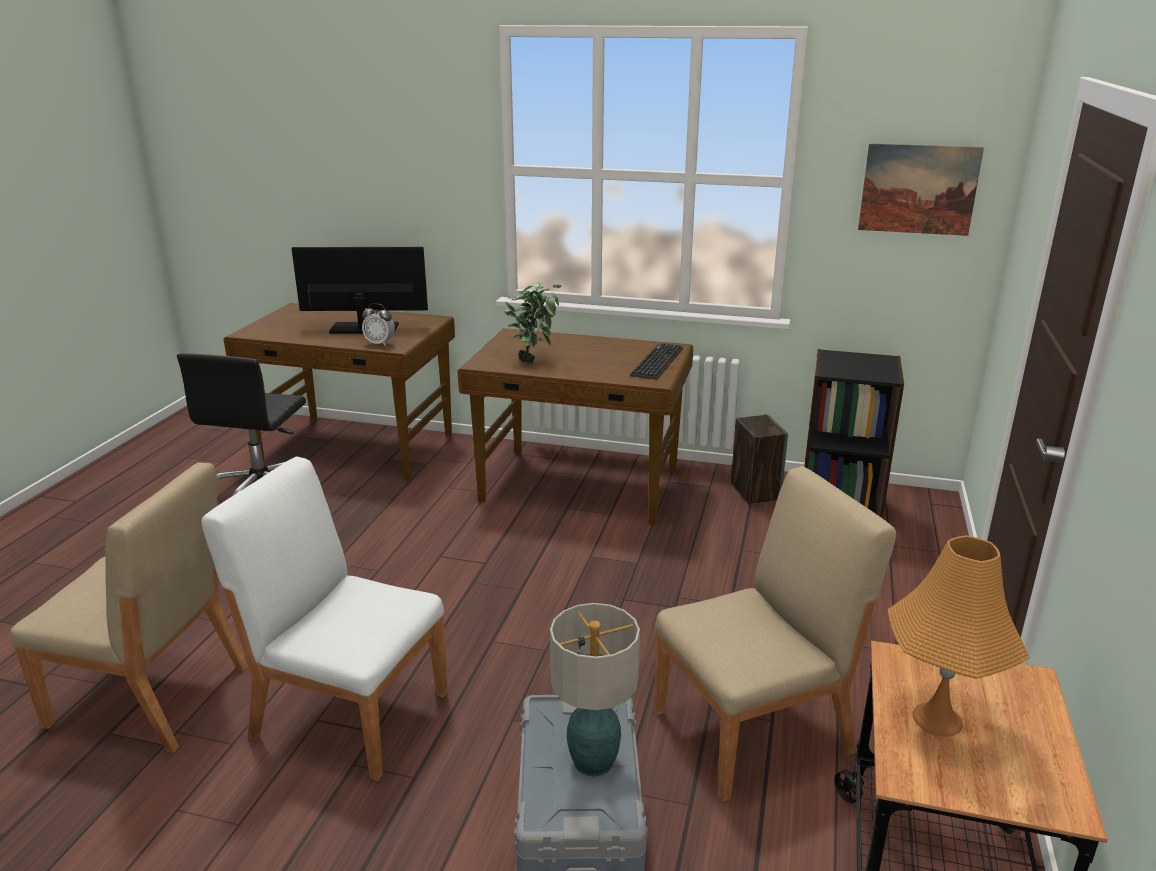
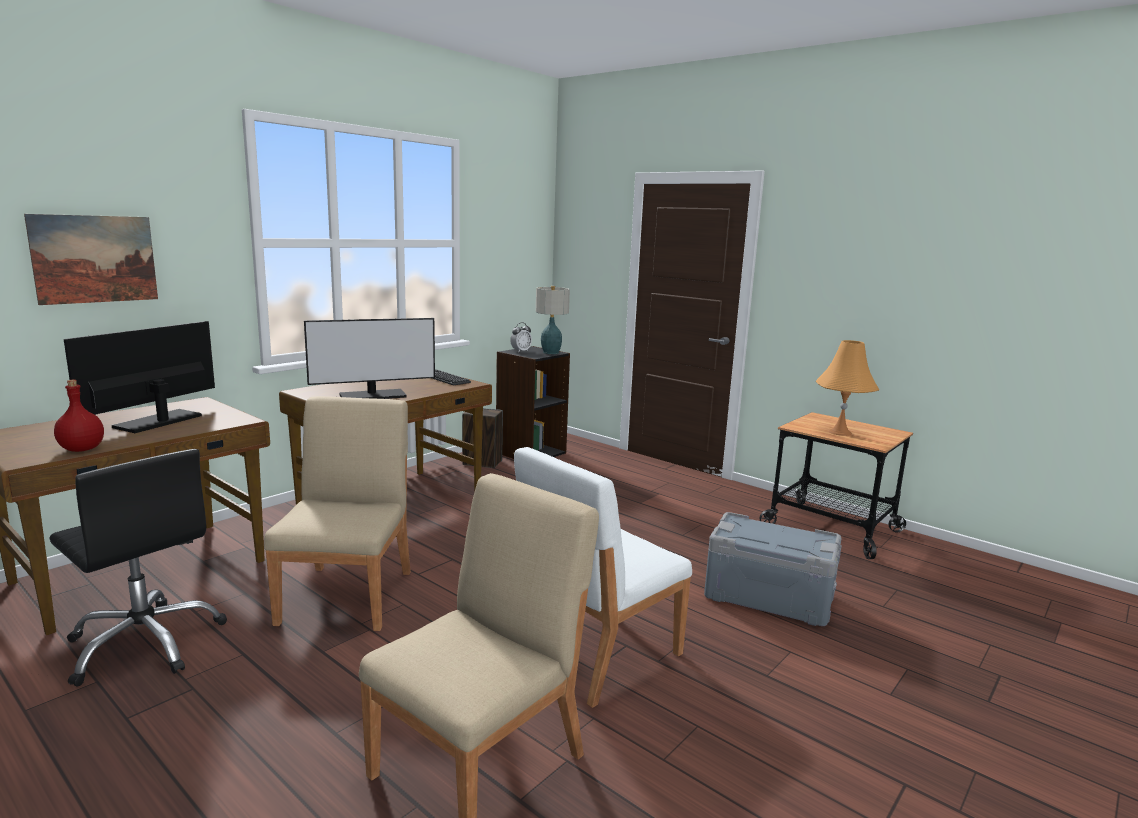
camera: 65 degrees left, 10 degrees down
alarm clock [362,303,395,346] -> alarm clock moved to [510,322,532,353]
potted plant [503,282,562,363] -> monitor [304,318,435,399]
table lamp [550,603,640,777] -> table lamp moved to [536,286,570,354]
beige chair [654,466,896,802] -> beige chair moved to [264,396,411,631]
picture [858,143,984,236] -> picture moved to [24,214,158,305]
none -> red bottle [54,380,104,452]

